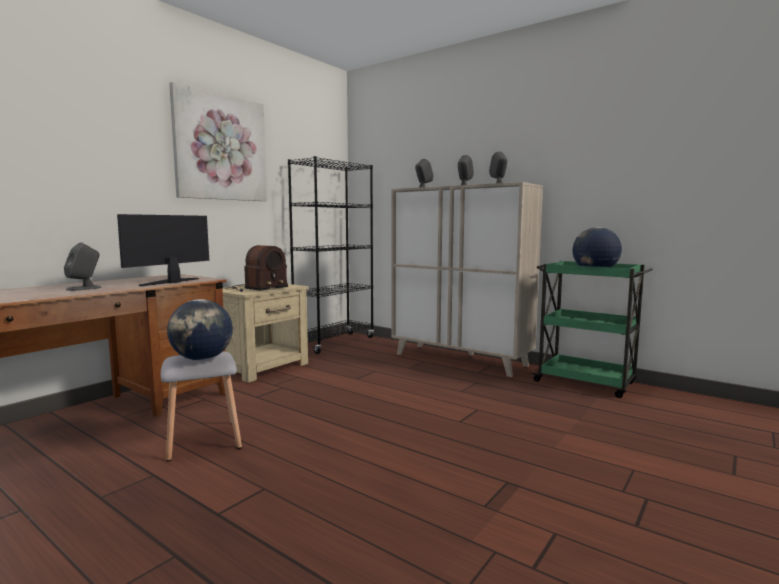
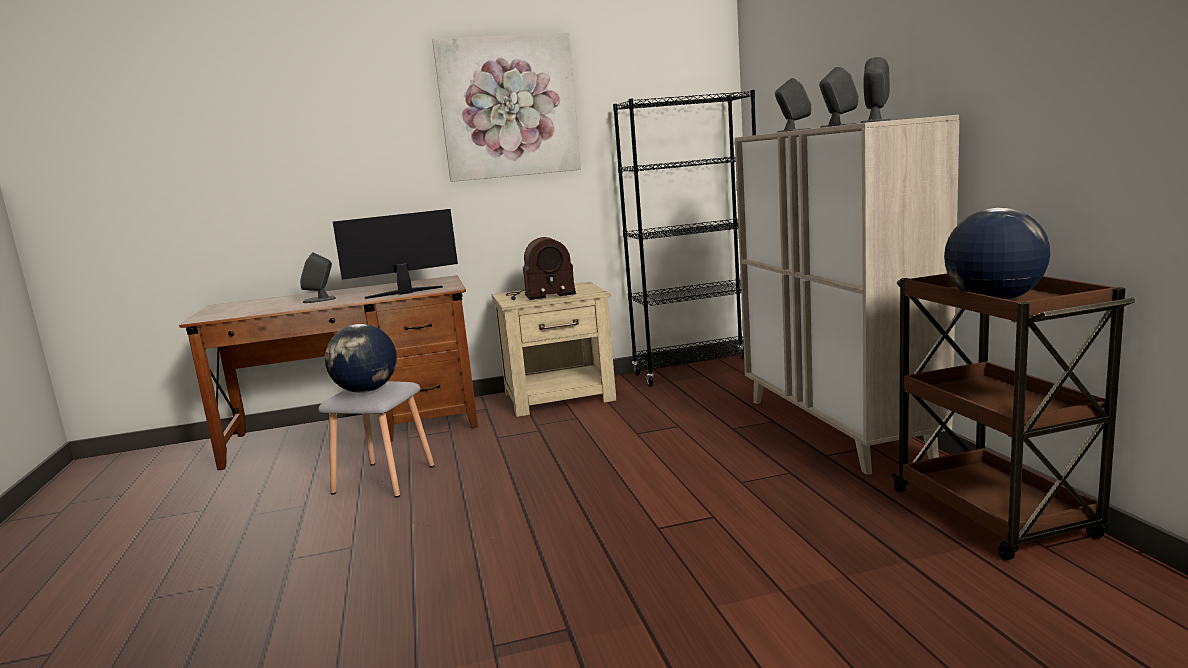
camera: 40 degrees right, 5 degrees up
green cart [531,261,653,398] -> brown cart [891,273,1135,560]

